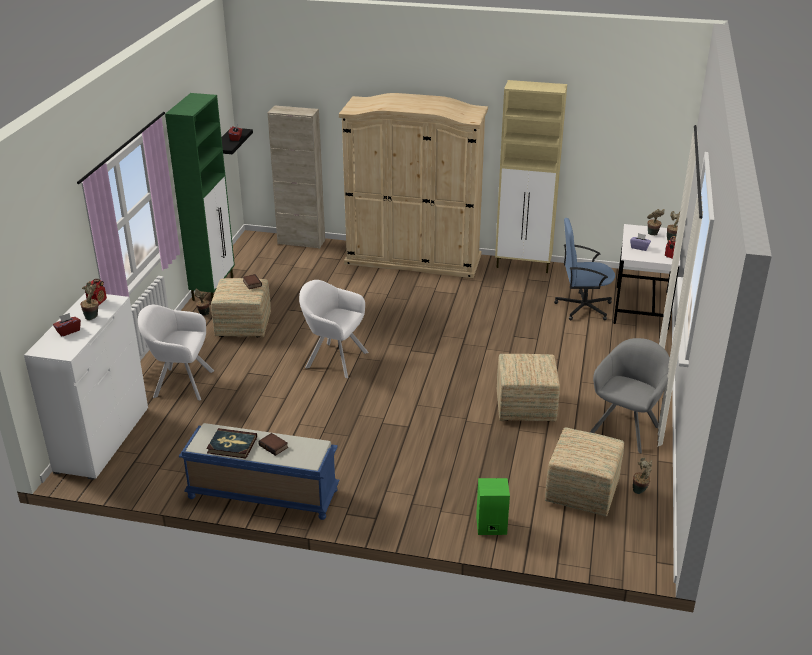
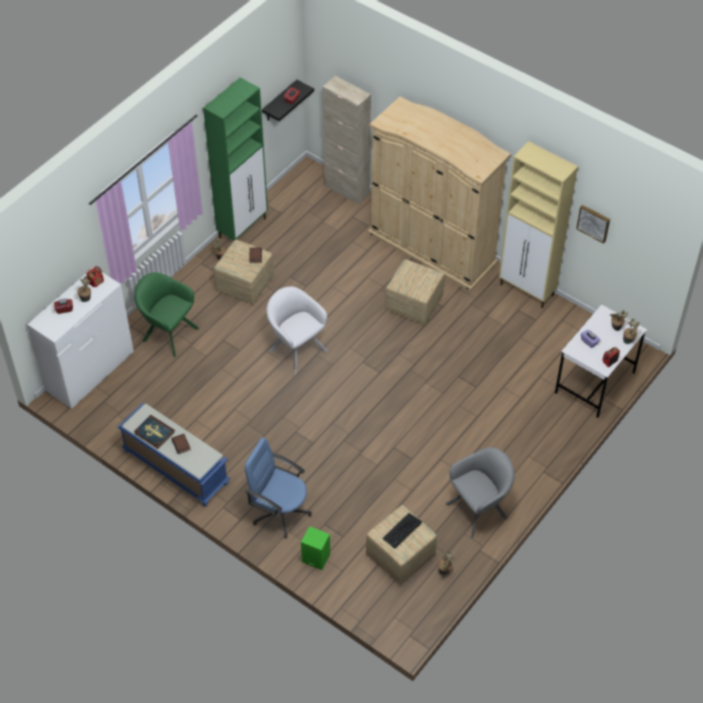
camera: 25 degrees right, 20 degrees up
white armchair [138,305,214,401] -> green armchair [134,272,199,357]
ottoman [497,354,560,421] -> ottoman moved to [385,259,444,325]
blue office chair [554,218,615,320] -> blue office chair moved to [245,438,312,538]
none -> keyboard [382,513,422,549]
none -> picture [576,205,610,244]

